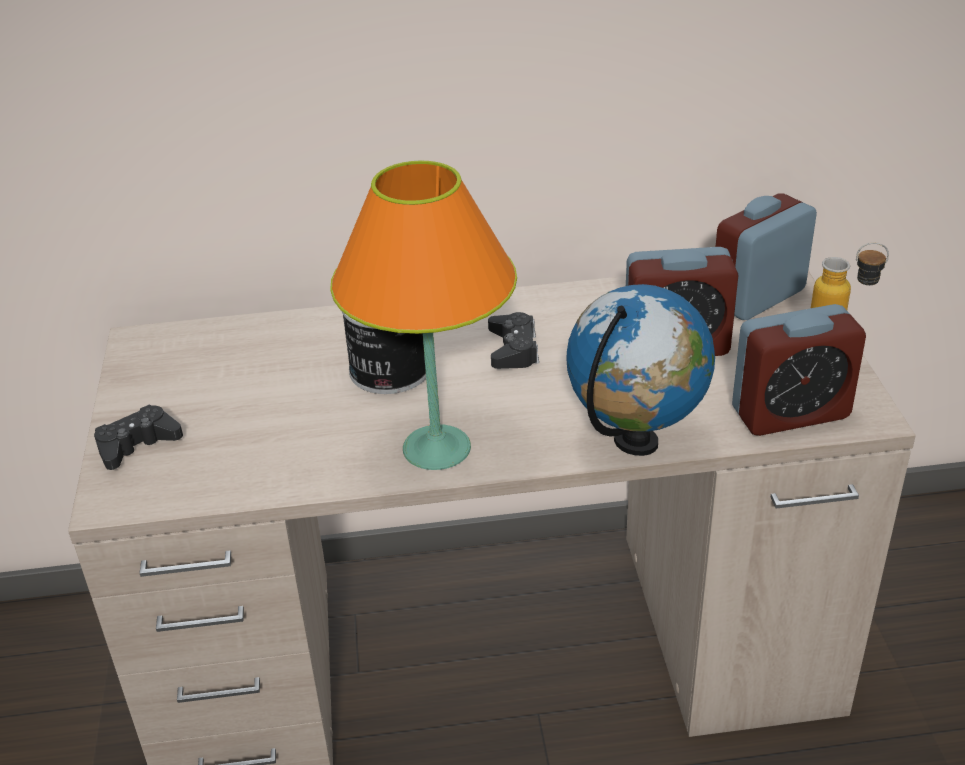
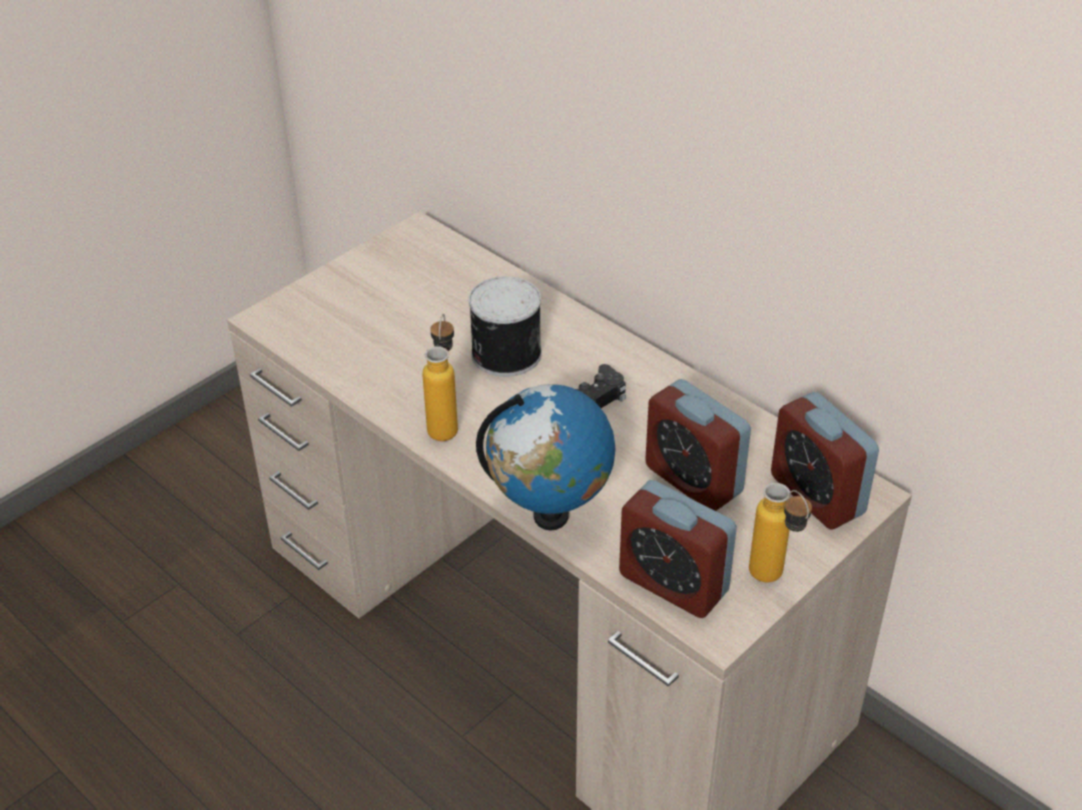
camera: 50 degrees right, 5 degrees up
black game controller [94,405,183,470] -> none
orange table lamp [330,161,517,470] -> bottle [422,314,458,441]
alarm clock [716,193,817,320] -> alarm clock turned 135 degrees counterclockwise [771,392,879,530]

